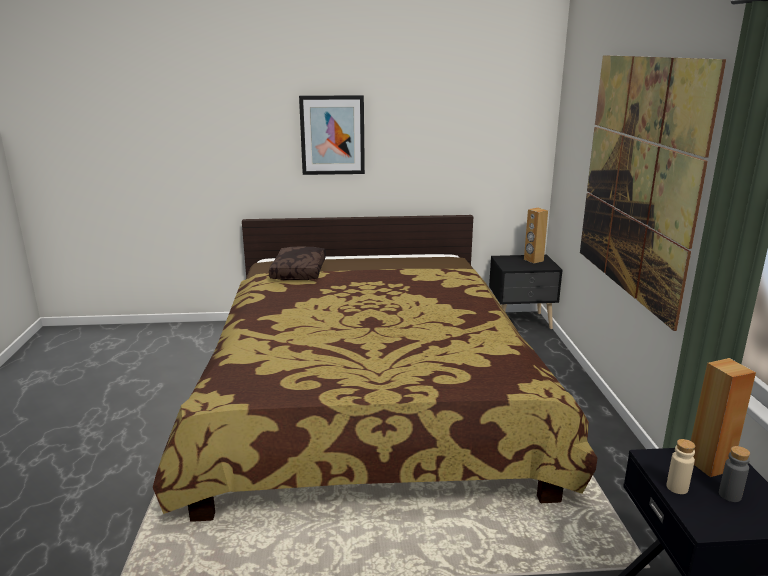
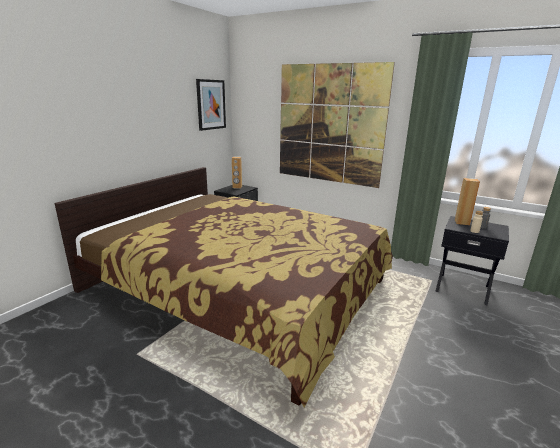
camera: 55 degrees left, 0 degrees up
brown pillow [269,247,326,280] -> none
picture [299,95,365,175] -> picture moved to [196,79,226,131]

